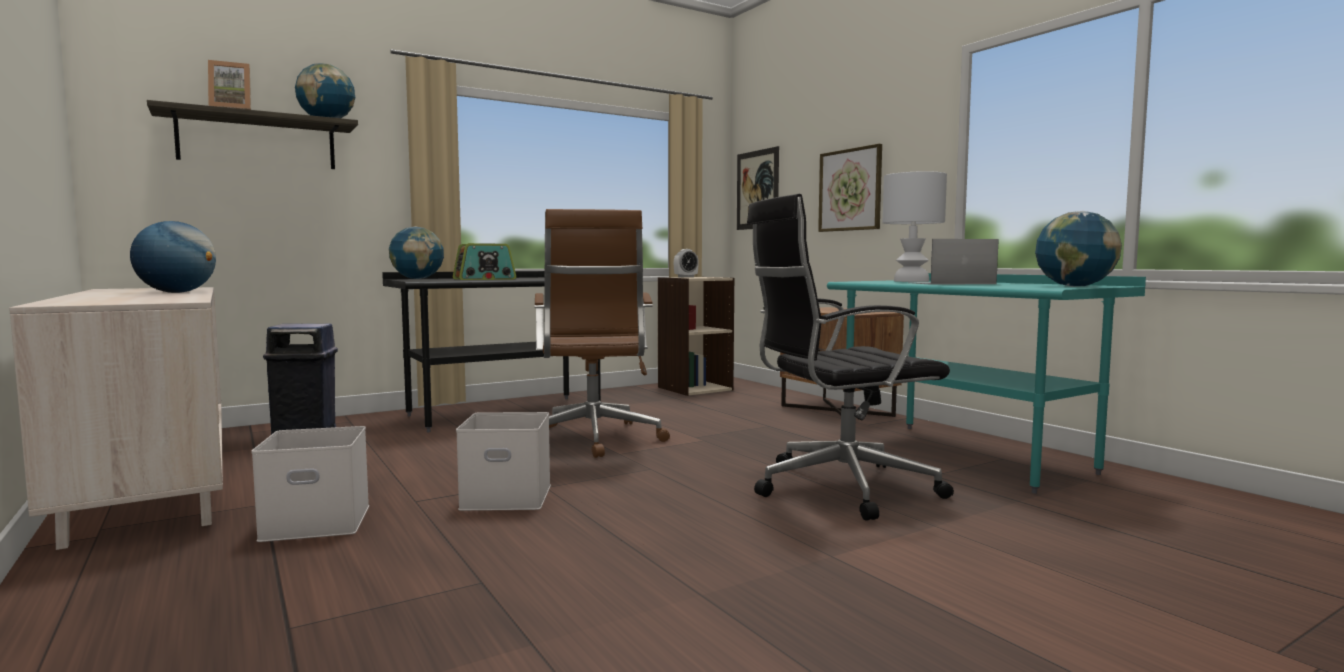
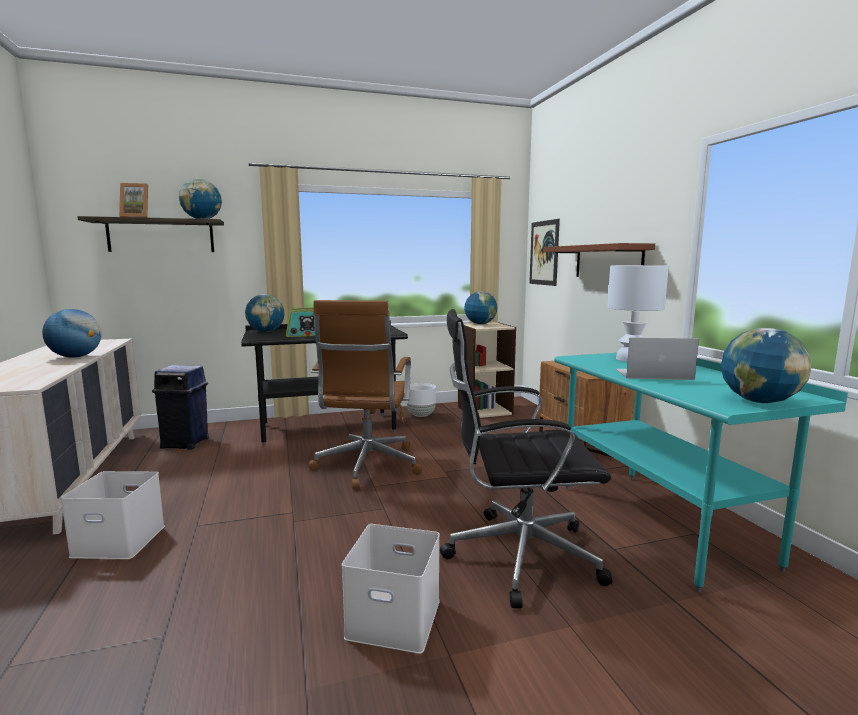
camera: 15 degrees right, 5 degrees up
white storage box [456,412,551,511] -> white storage box moved to [341,524,440,654]
alarm clock [674,249,699,277] -> globe [464,291,497,324]
picture [818,144,882,232] -> brown shelf [543,243,655,277]
none -> white planter [407,383,436,417]

